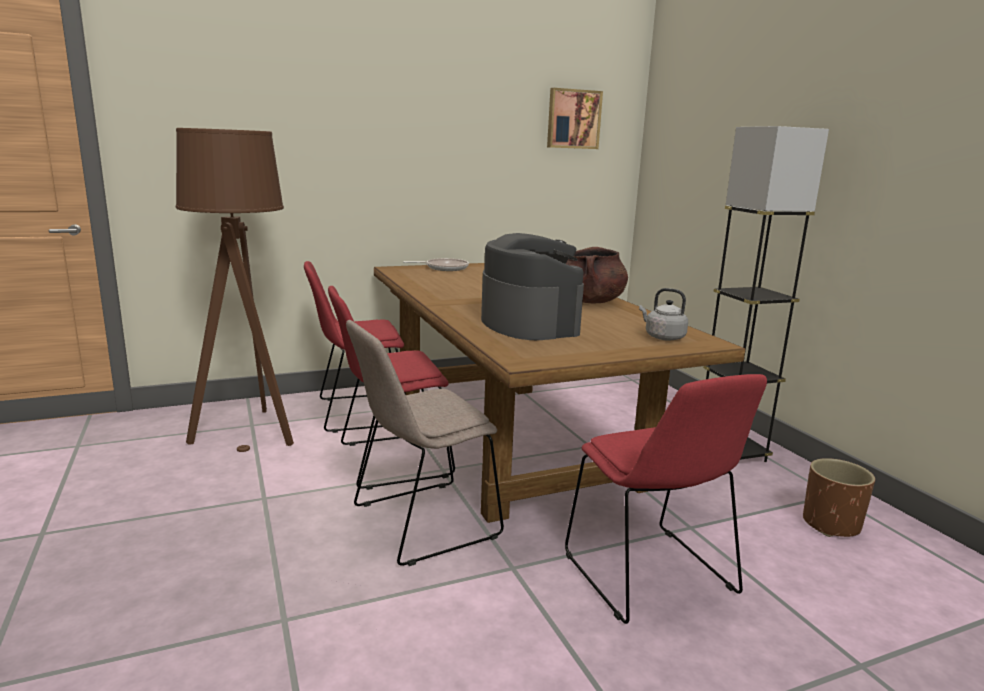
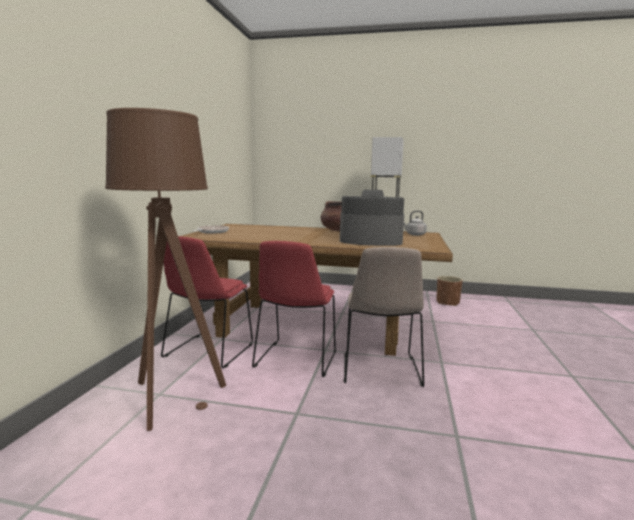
camera: 55 degrees left, 5 degrees down
picture [547,88,603,149] -> none
red chair [565,374,767,624] -> none

